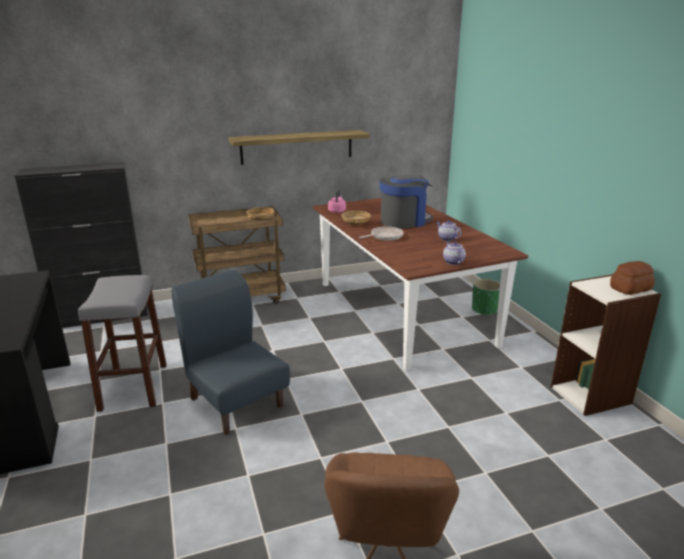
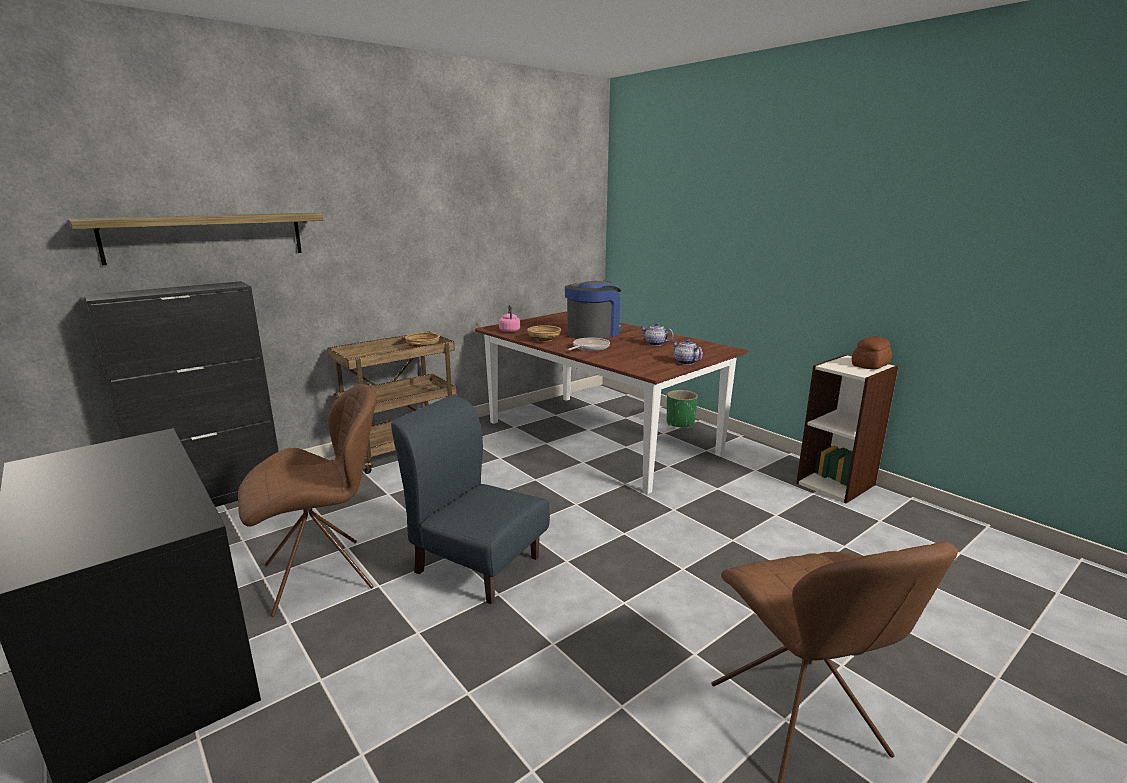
camera: 20 degrees left, 5 degrees down
grey stool [78,275,167,412] -> brown chair [238,384,377,617]
shelf [228,130,369,165] -> shelf moved to [69,213,323,265]

